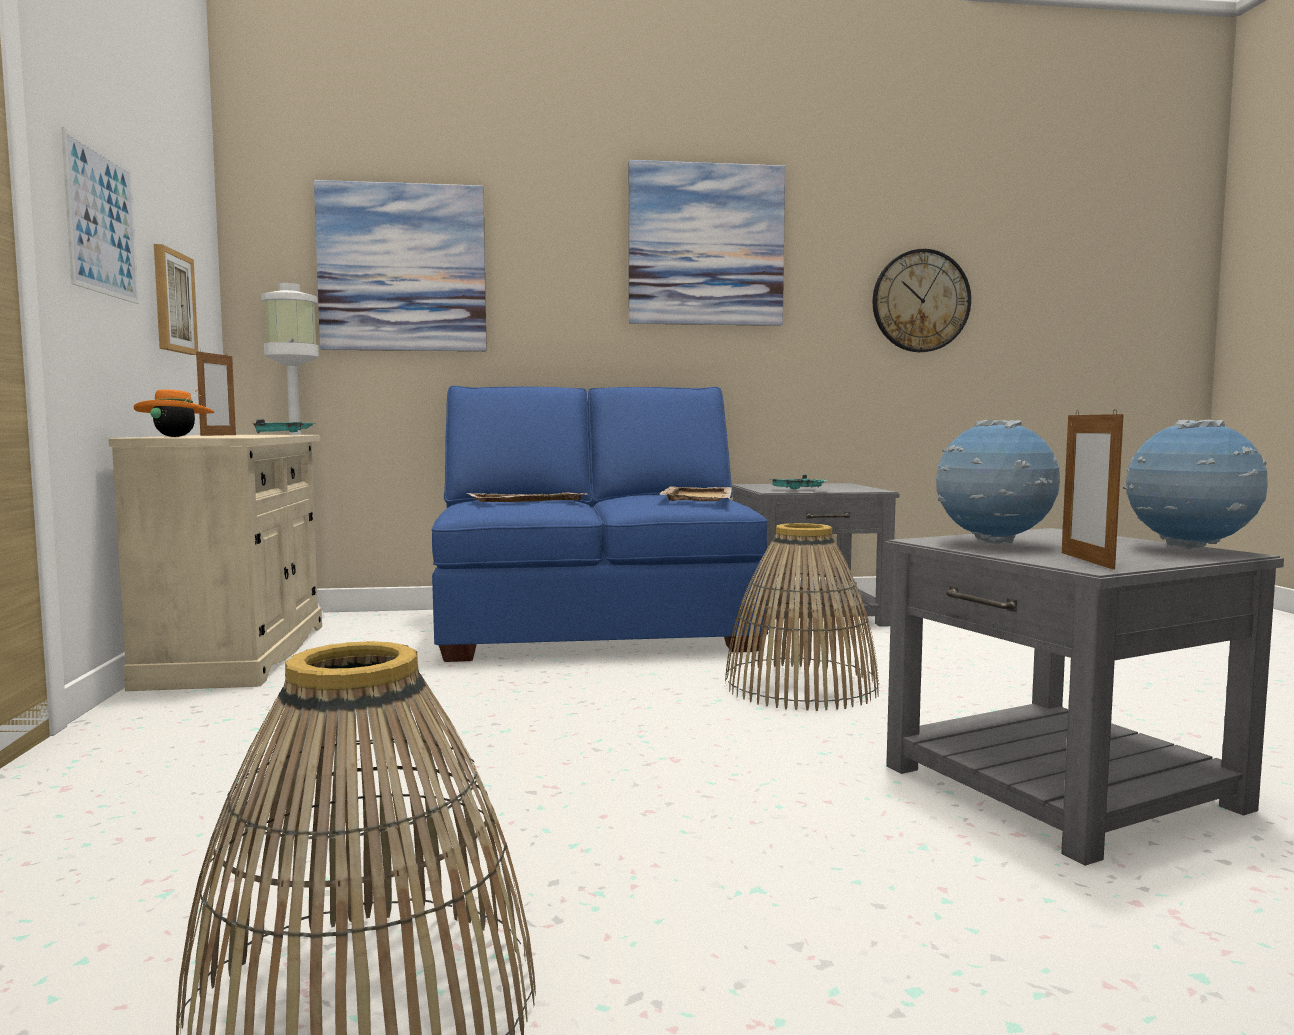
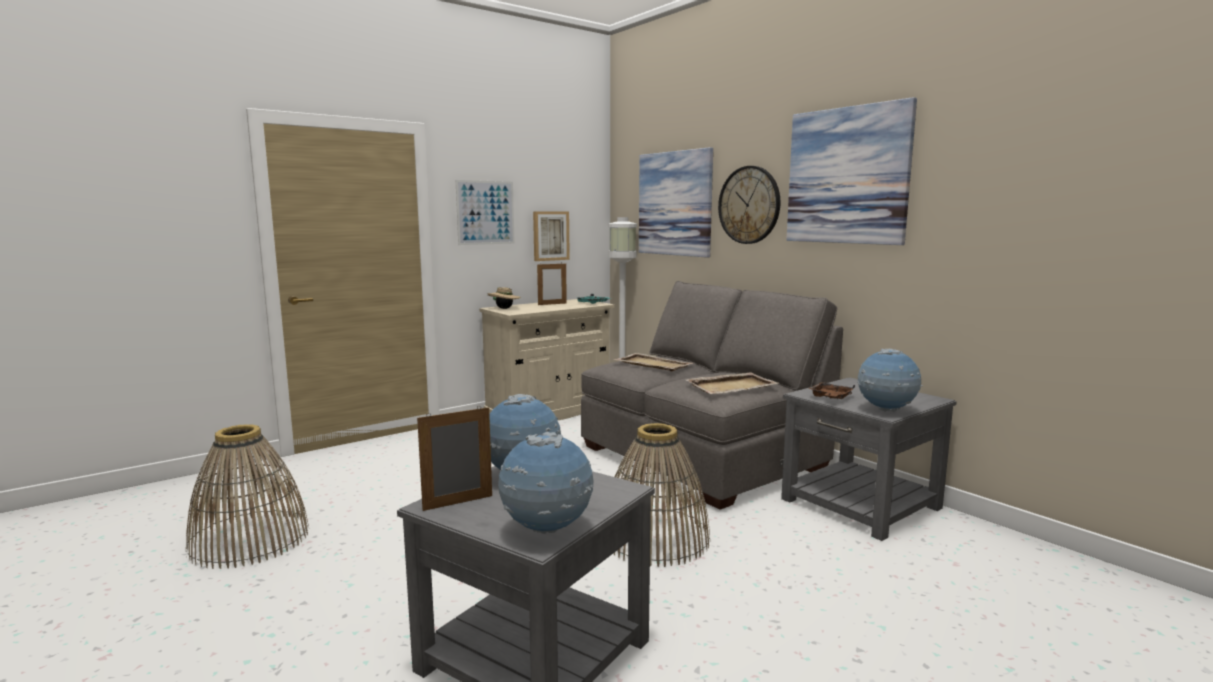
camera: 60 degrees right, 5 degrees up
orange hat [134,389,214,437] -> beige hat [488,287,521,309]
blue sofa [432,386,768,662] -> grey sofa [581,281,843,510]
turquoise tray [772,474,826,489] -> brown tray [808,382,855,399]
wall clock [873,249,971,352] -> wall clock moved to [718,166,781,244]
none -> globe [858,349,923,412]

